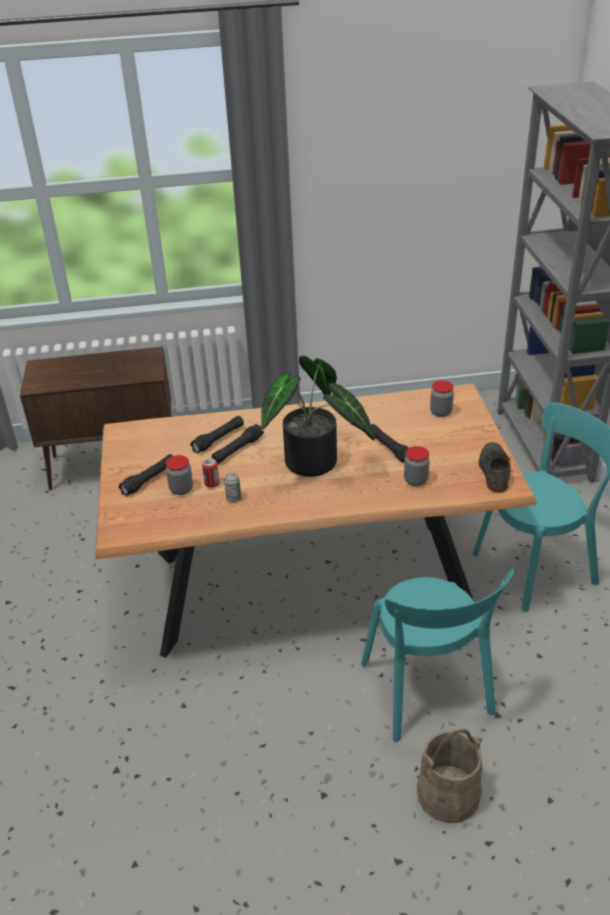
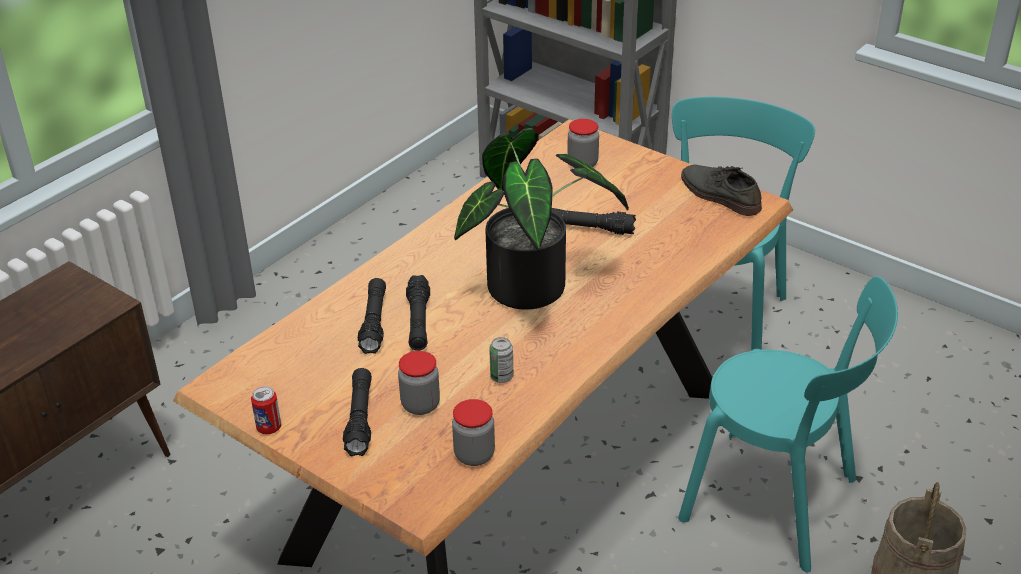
camera: 45 degrees left, 0 degrees up
can [202,458,220,488] -> can moved to [251,386,281,434]
jar [404,446,430,486] -> jar moved to [452,399,495,466]

